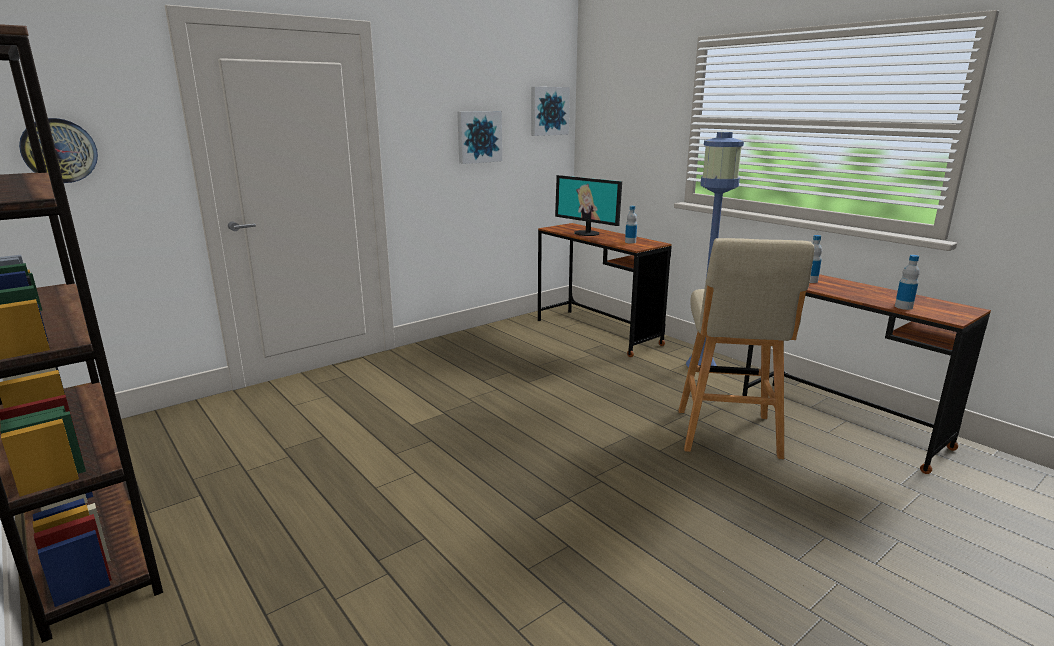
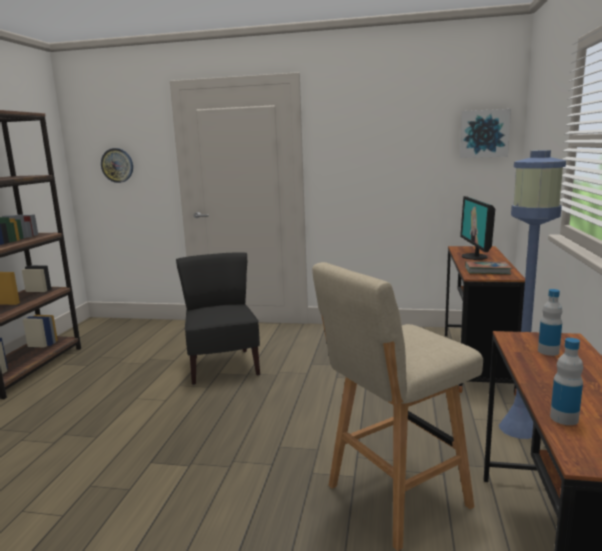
camera: 50 degrees right, 5 degrees down
picture [457,111,502,164] -> none
bottle [625,206,637,244] -> book [465,261,512,274]
none -> black chair [176,252,260,385]

